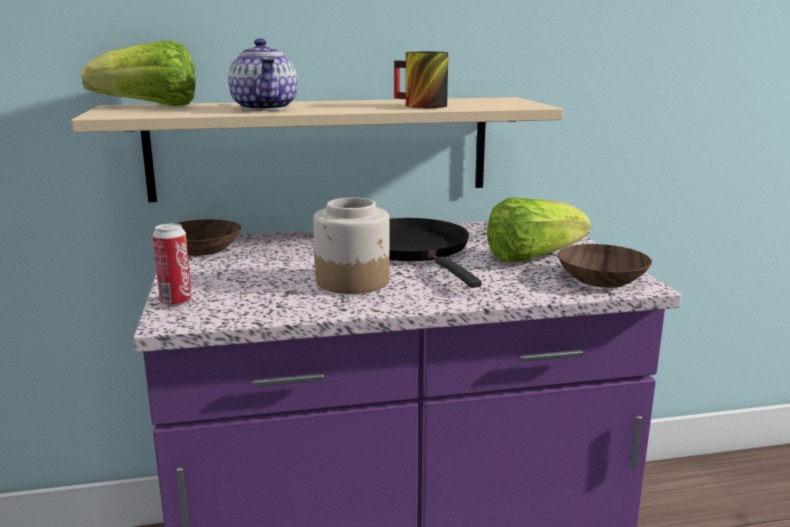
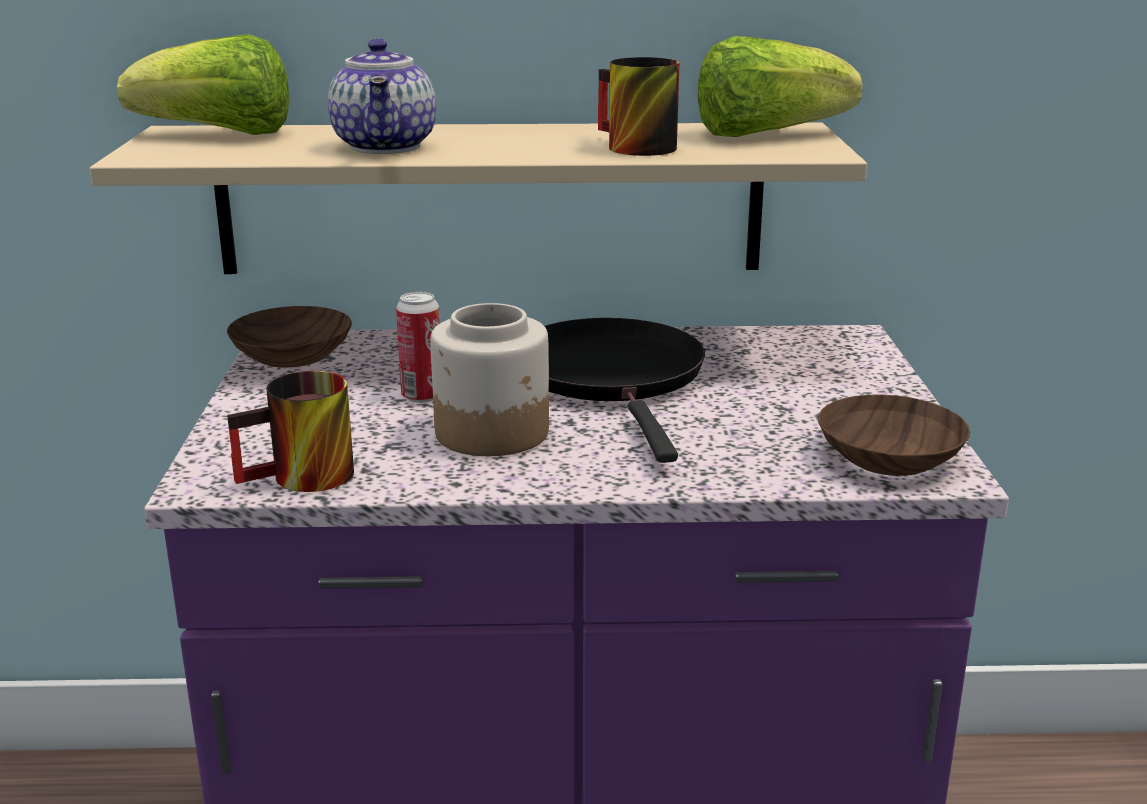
camera: 10 degrees right, 5 degrees up
can [153,223,192,306] -> can moved to [396,291,440,403]
lettuce [487,198,591,262] -> lettuce moved to [698,36,863,137]
none -> mug [227,371,354,492]

